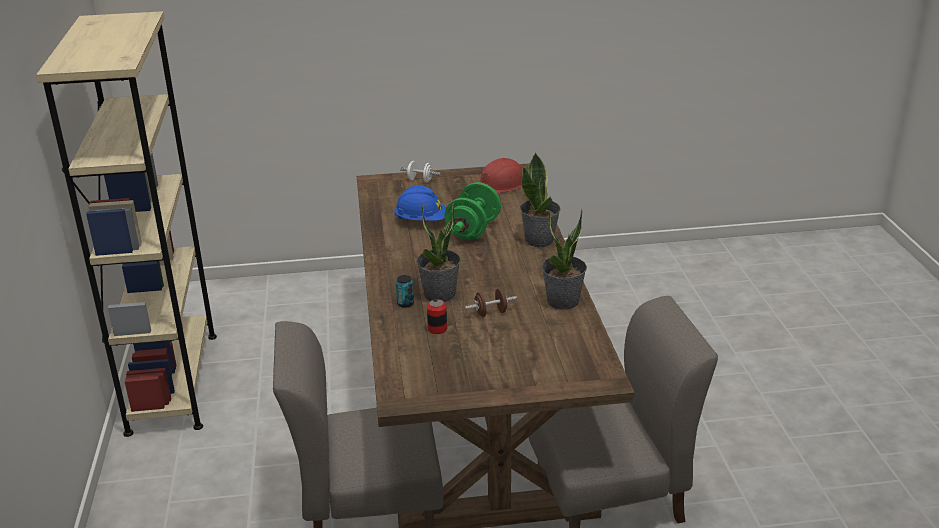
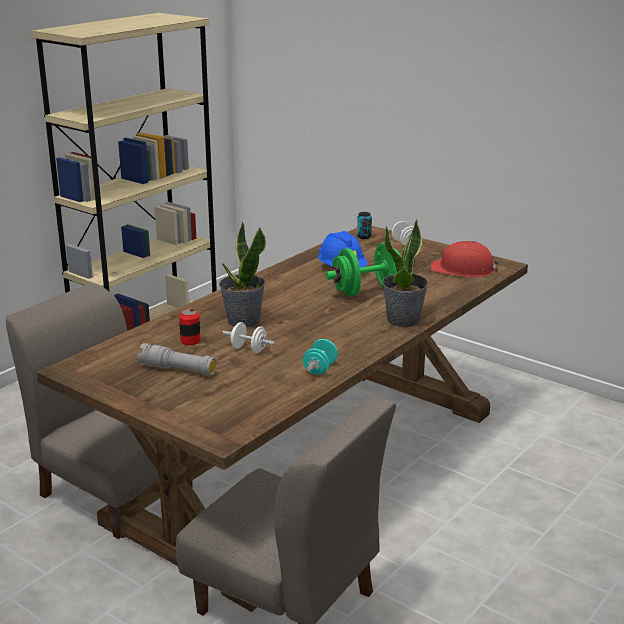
camera: 45 degrees right, 5 degrees down
can [396,275,414,308] -> can moved to [357,212,372,239]
brown dumbbell [465,288,517,317] -> white dumbbell [222,322,275,353]
potted plant [542,209,587,310] -> turquoise dumbbell [303,339,338,375]
none -> grey flashlight [137,343,217,375]

